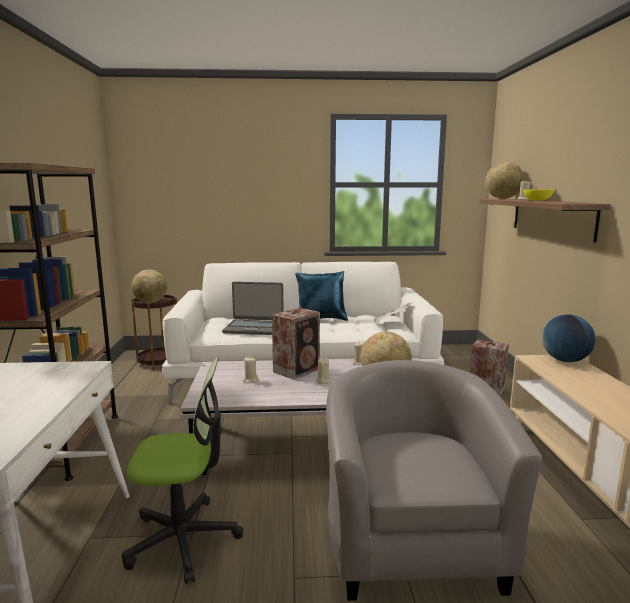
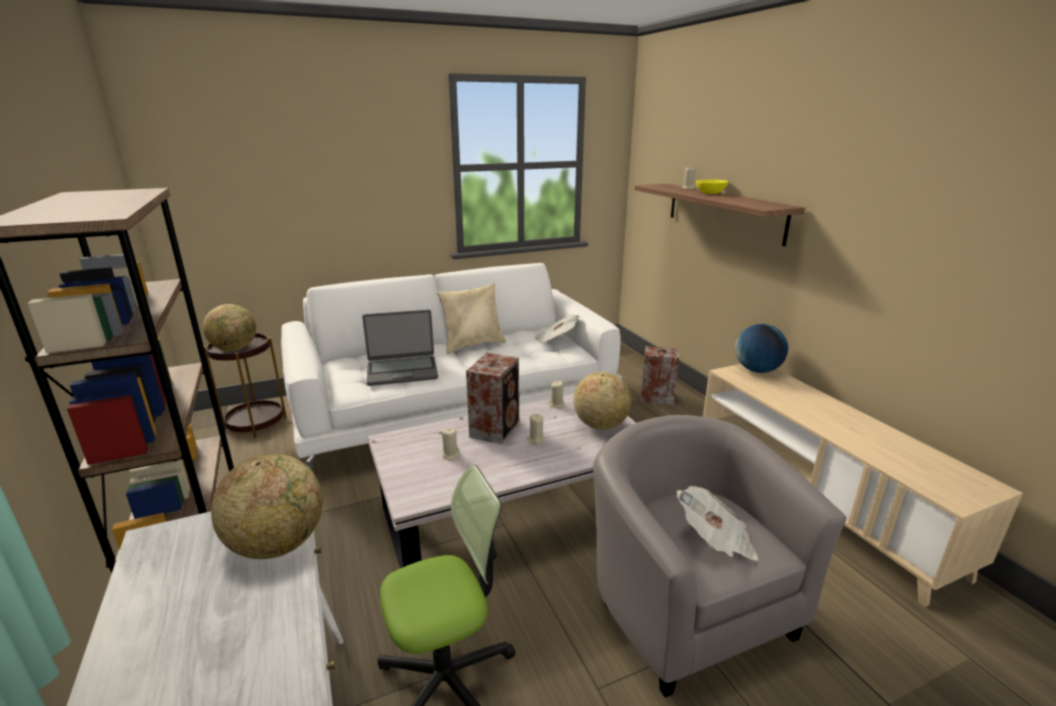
camera: 20 degrees left, 10 degrees up
blue pillow [295,271,348,321] -> beige pillow [437,283,506,354]
globe [485,161,524,199] -> globe moved to [211,454,323,559]
none -> newspaper [677,486,759,561]

